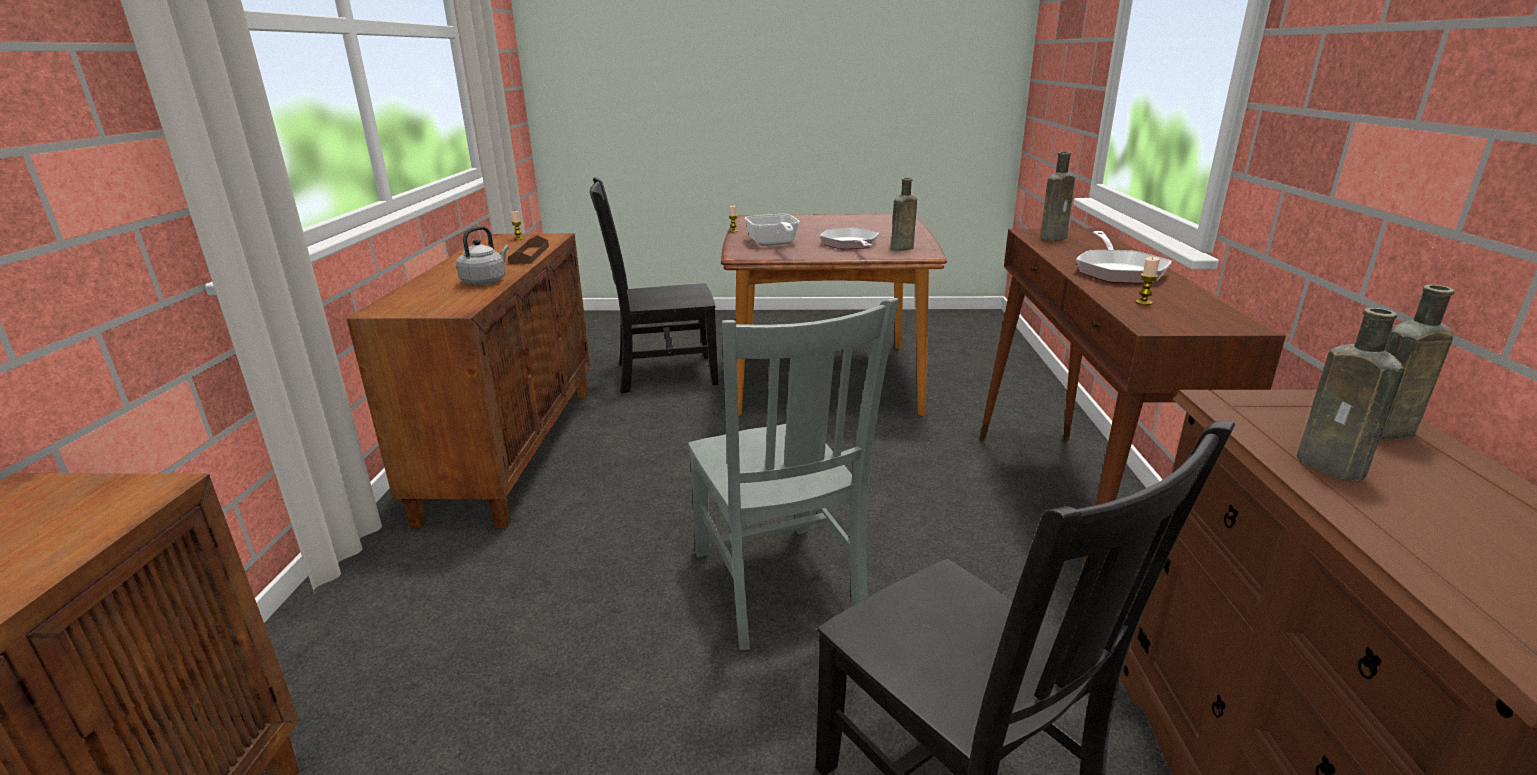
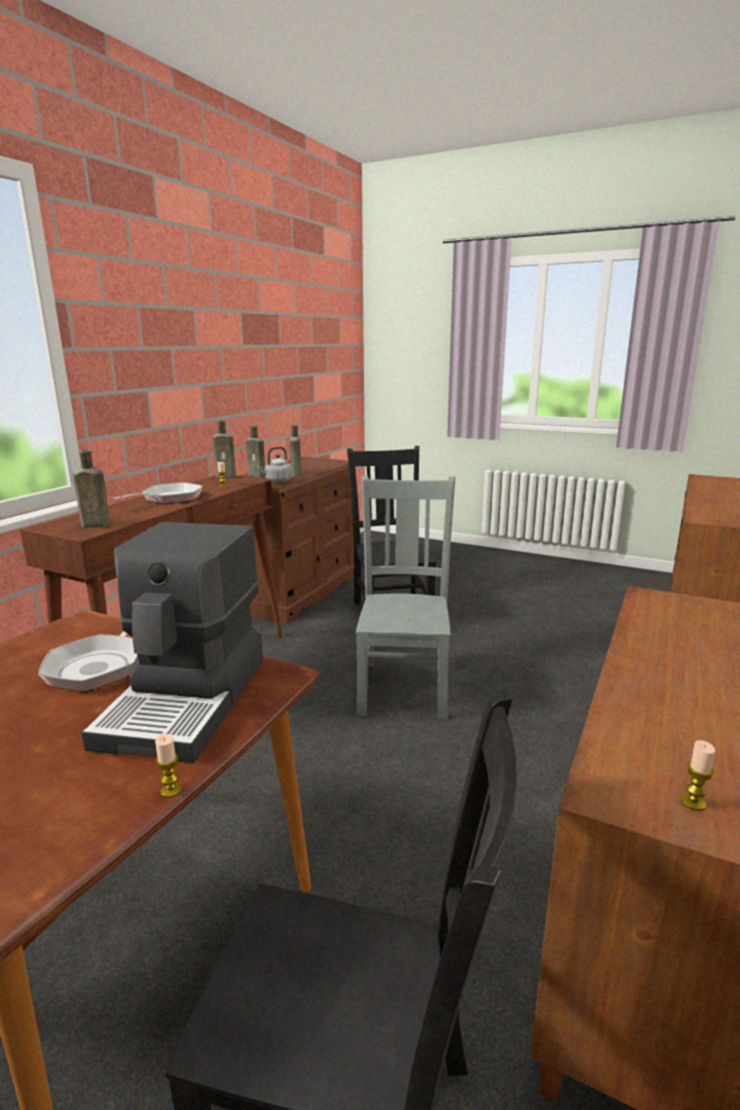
camera: 155 degrees left, 5 degrees down
grey kettle [456,226,509,285] -> grey kettle moved to [257,447,293,483]
brown tray [508,235,549,264] -> none
frying pan [745,214,800,246] -> coffee machine [82,522,263,763]
brown bottle [891,178,917,251] -> brown bottle moved to [212,420,236,478]

